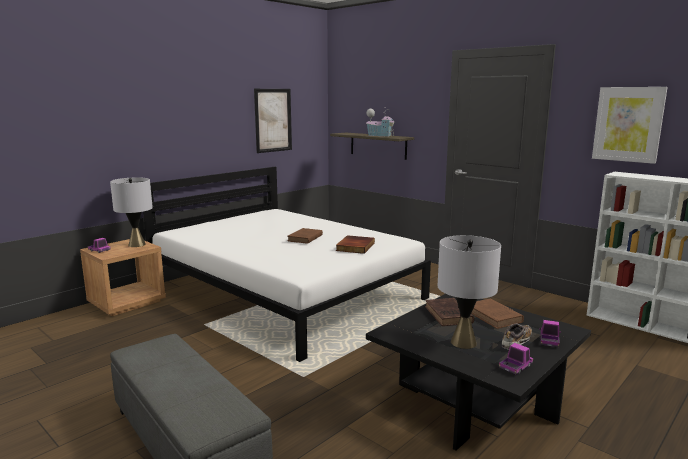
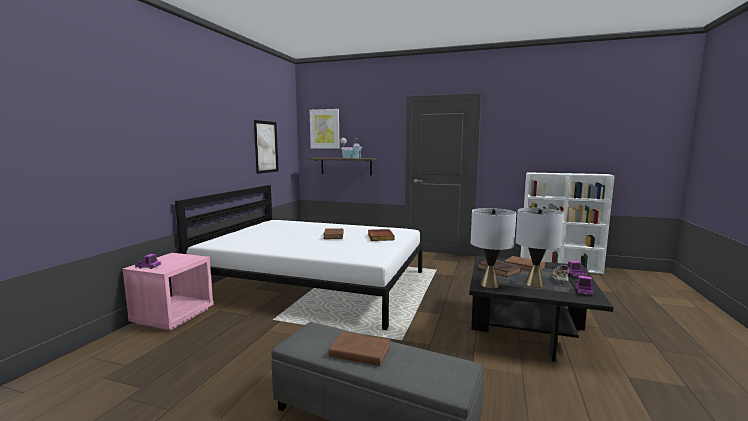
camera: 25 degrees left, 5 degrees down
brown nightstand [80,239,166,316] -> pink nightstand [123,253,214,331]
grey table lamp [110,177,153,247] -> grey table lamp moved to [471,208,516,288]
picture [592,87,668,164] -> picture moved to [310,109,340,149]
none -> brown book [329,332,391,366]

